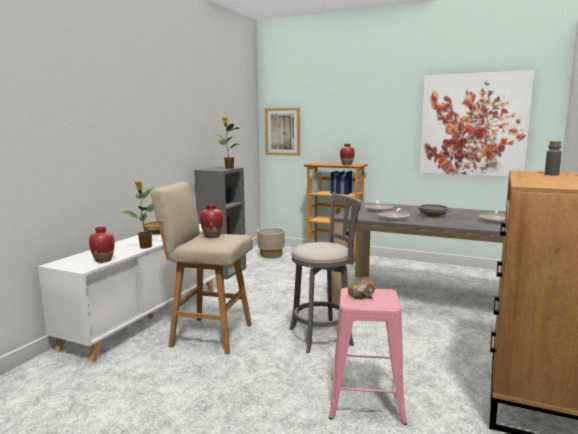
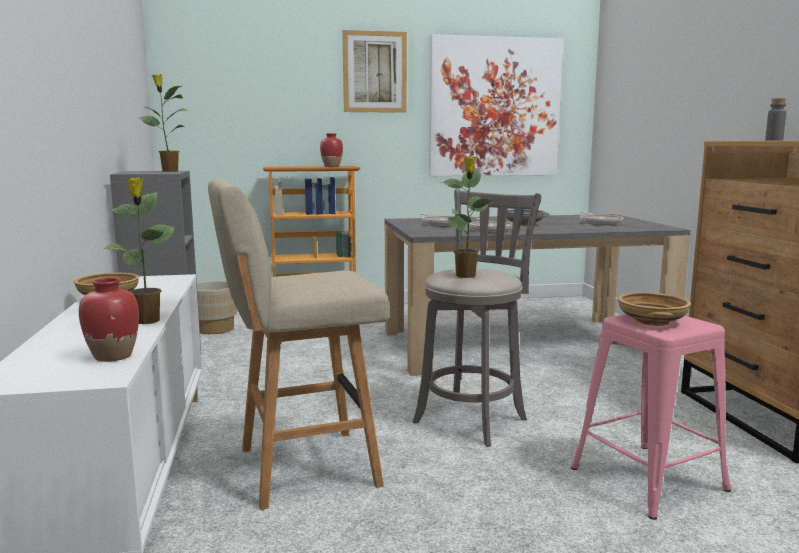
camera: 35 degrees left, 0 degrees up
red vase [200,204,223,238] -> none
picture [265,108,300,156] -> picture moved to [342,30,407,113]
bread [348,279,376,299] -> beige bowl [618,292,691,326]
none -> potted plant [441,156,493,278]

